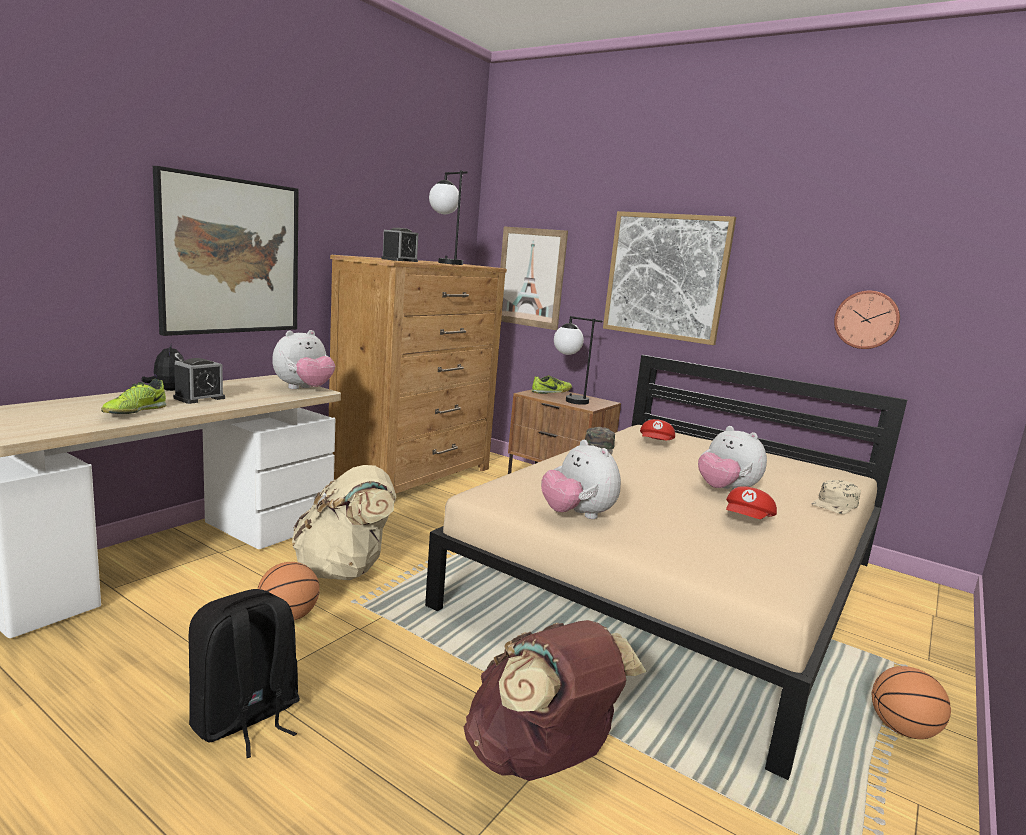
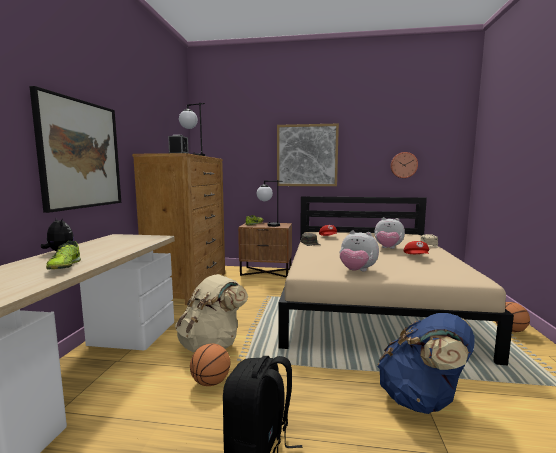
camera: 25 degrees left, 5 degrees down
alarm clock [173,358,225,404] -> none
plush toy [272,330,335,389] -> none
brown backpack [464,620,647,781] -> blue backpack [378,313,475,414]
picture [500,226,568,330] -> none

